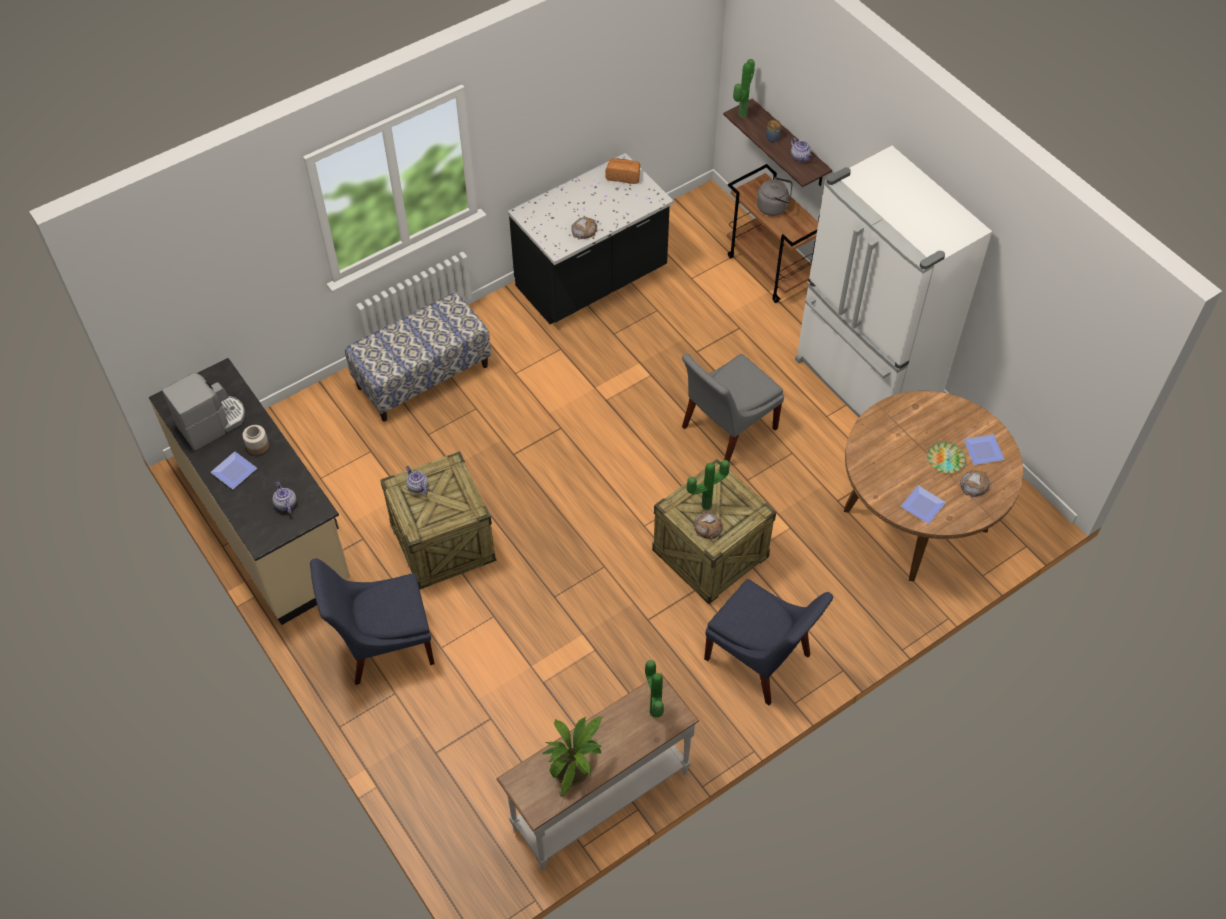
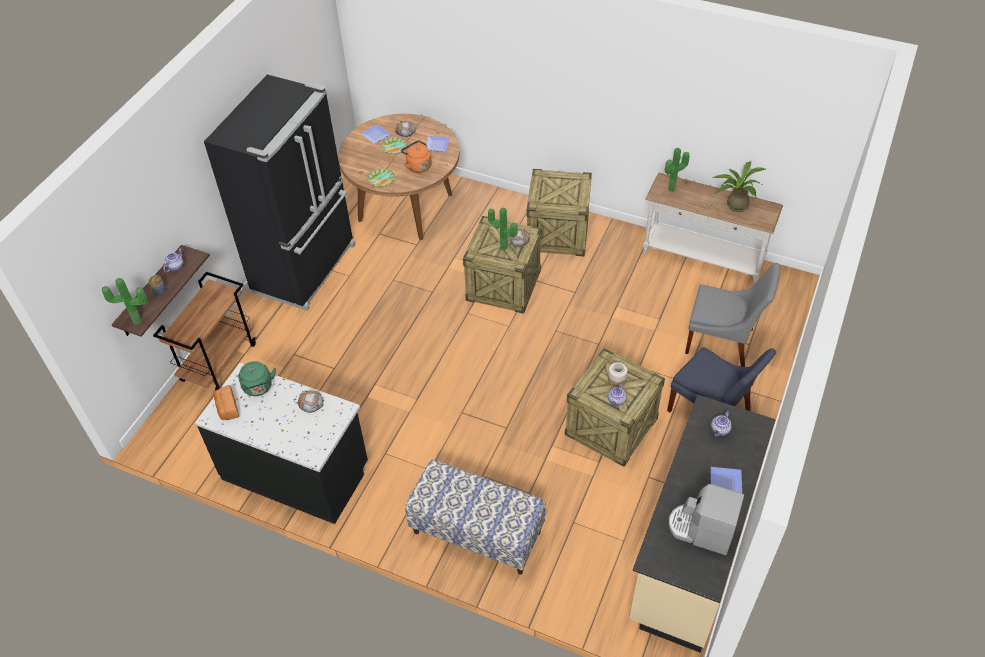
camera: 120 degrees left, 5 degrees down
jar [242,425,269,455] -> jar moved to [608,362,628,387]
grey chair [682,354,784,462] -> grey chair moved to [685,263,780,367]
blue chair [704,579,833,705] -> crate [526,169,592,257]
grey kettle [757,177,793,216] -> none
white fridge [795,146,992,417] -> black fridge [204,75,355,311]
none -> green kettle [238,361,276,396]
none -> plate [367,168,395,187]
none -> orange kettle [401,140,432,173]

